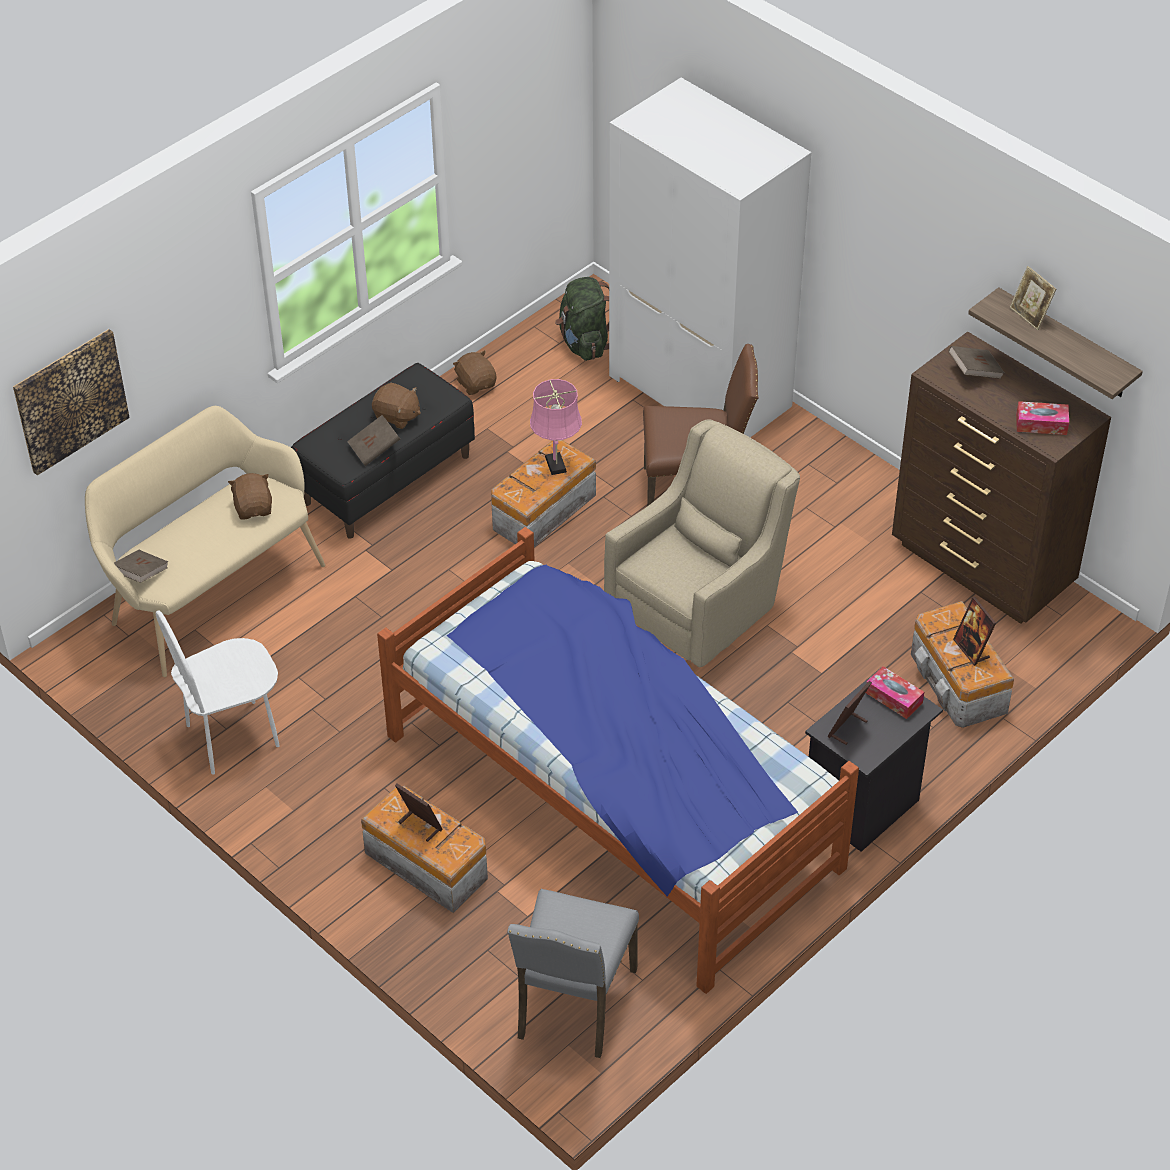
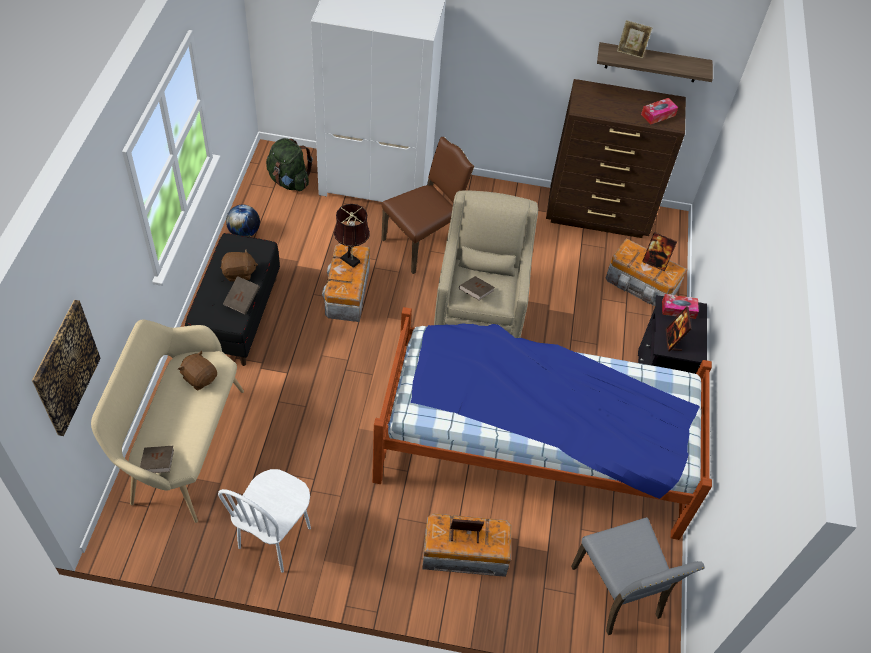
camera: 40 degrees left, 5 degrees up
brown plush toy [453,351,496,395] -> globe [226,205,260,237]
pink table lamp [530,379,582,475] -> brown table lamp [334,204,370,268]
brown book [948,346,1004,379] -> brown book moved to [459,276,495,300]

